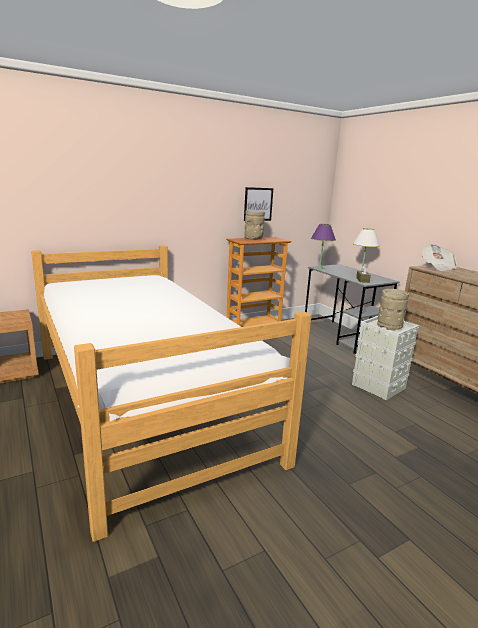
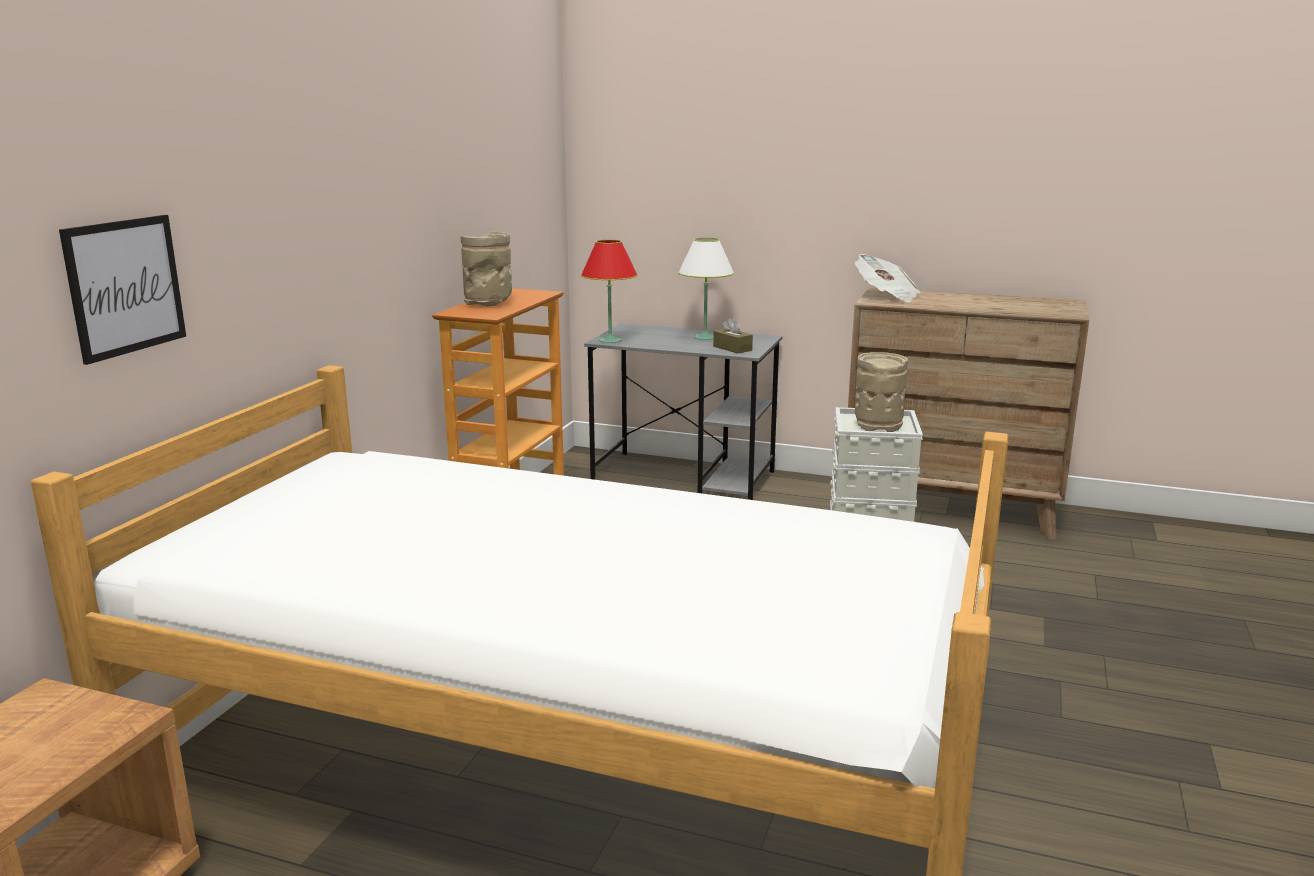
camera: 40 degrees left, 0 degrees up
picture [244,187,273,221] -> picture moved to [59,215,186,365]
purple table lamp [311,224,336,269] -> red table lamp [581,240,638,343]

